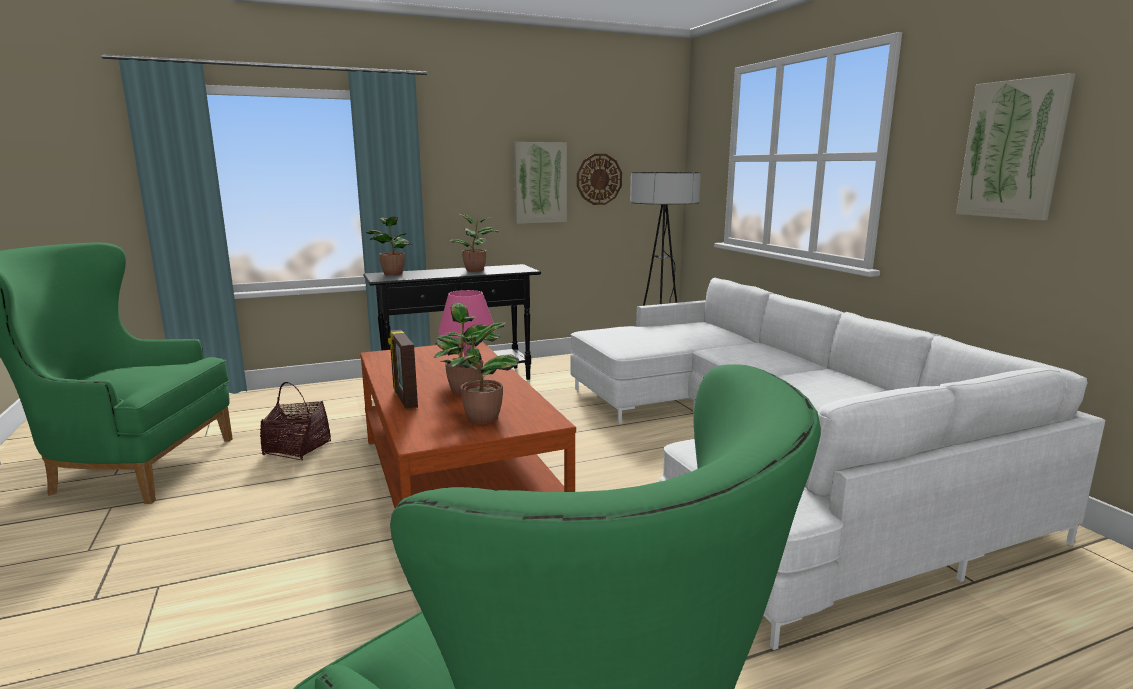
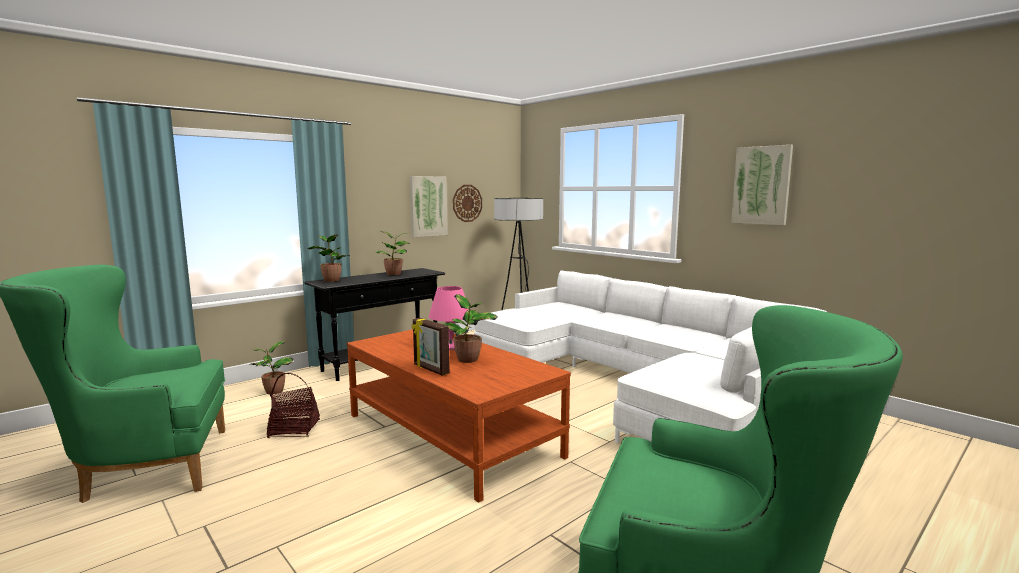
camera: 20 degrees left, 5 degrees down
potted plant [440,322,519,424] -> potted plant moved to [249,341,293,394]

